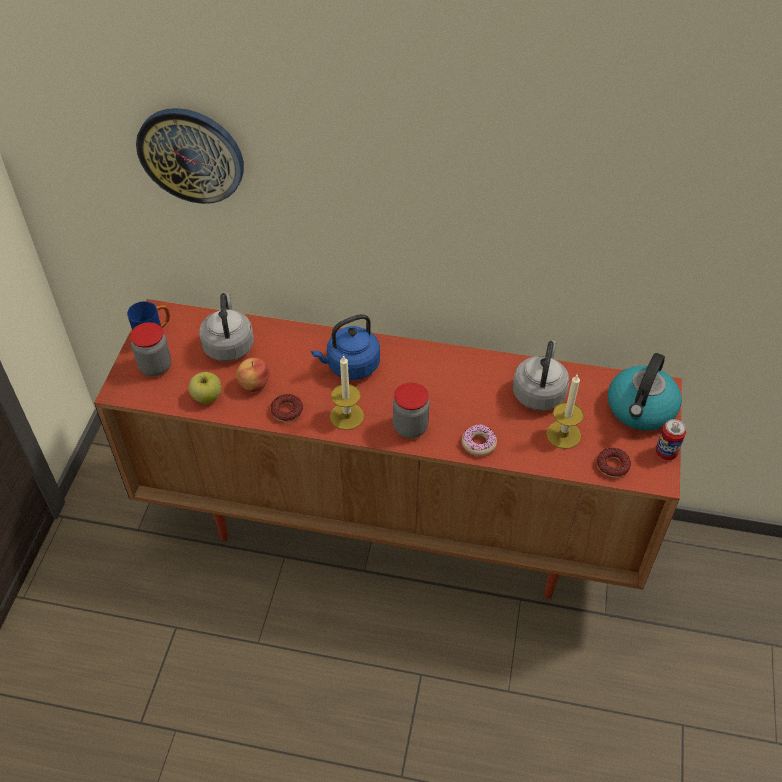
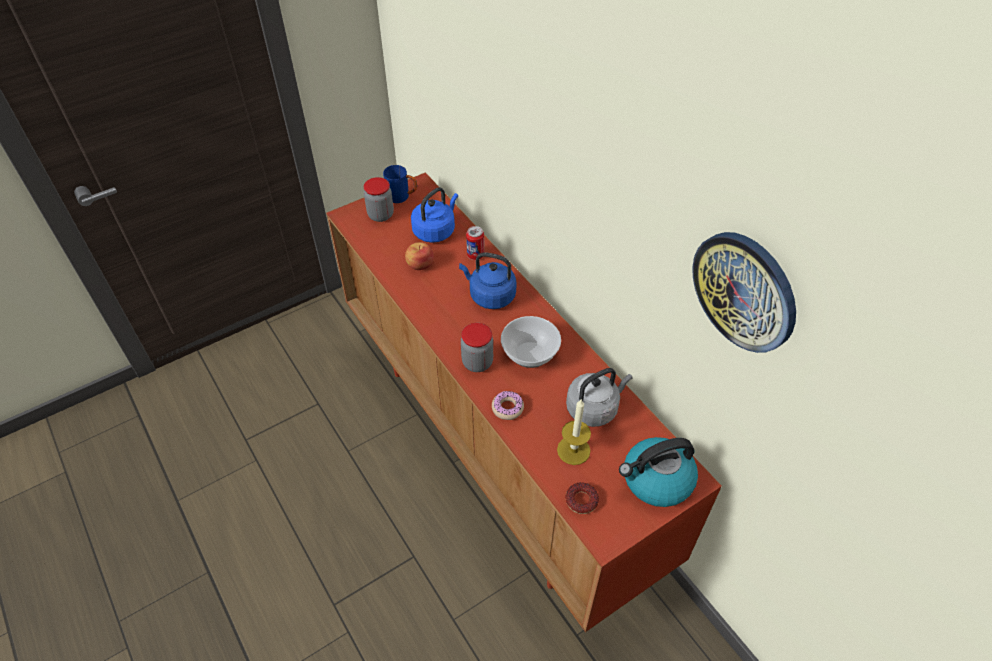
camera: 45 degrees right, 0 degrees up
wall clock [136,108,244,204] -> wall clock moved to [692,232,796,353]
apple [189,372,222,404] -> none
grey kettle [199,293,254,361] -> blue kettle [411,187,458,243]
donut [271,394,303,422] -> none
candle [330,355,364,430] -> none
can [656,419,686,460] -> can moved to [466,226,484,260]
none -> bowl [501,316,561,368]

